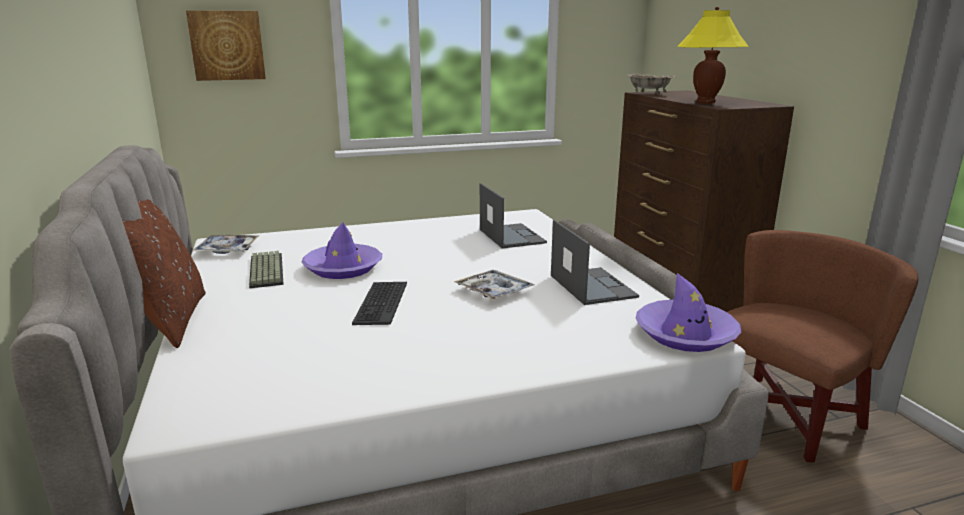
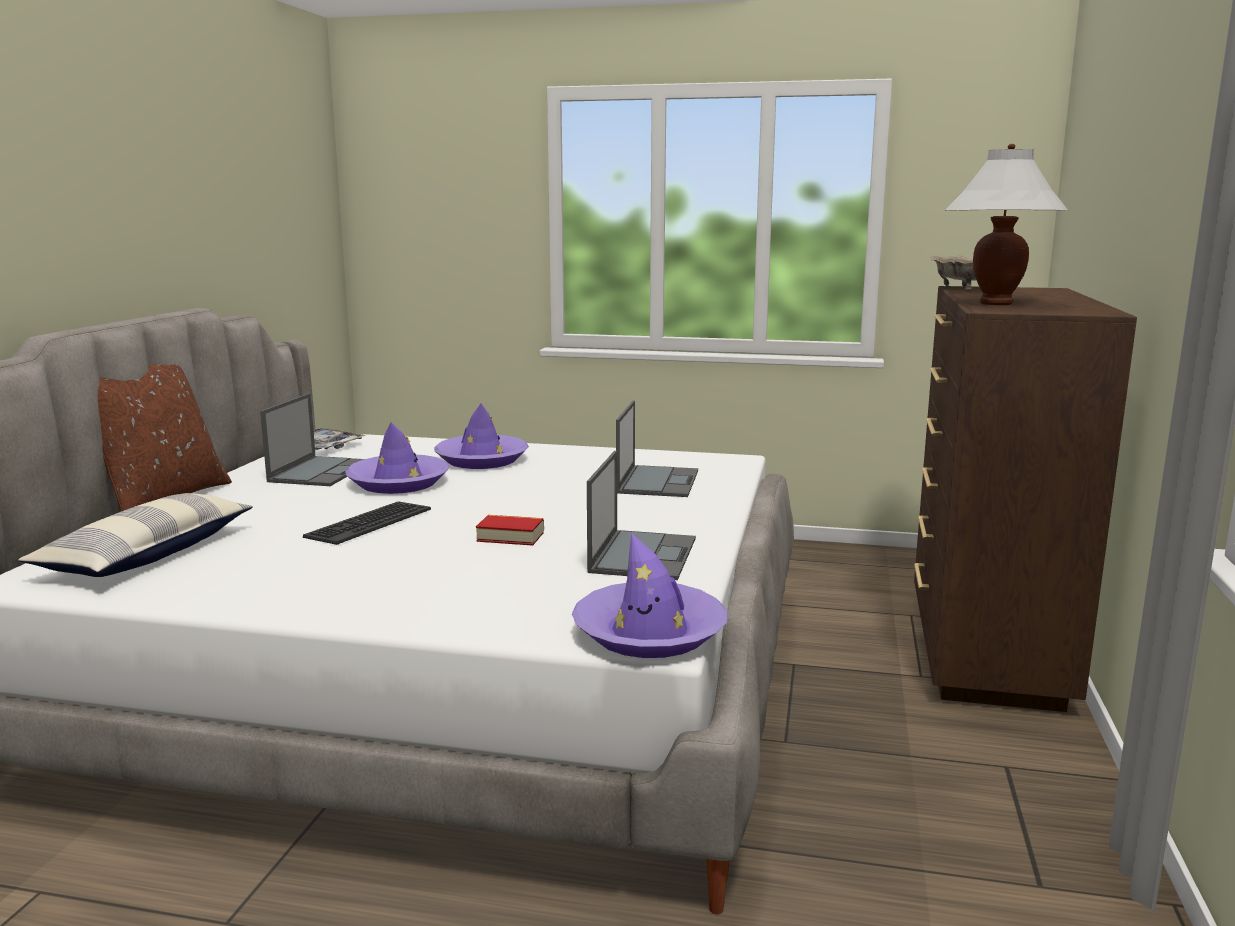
camera: 30 degrees right, 5 degrees down
picture [186,10,266,81] -> none
keyboard [249,251,284,288] -> laptop [260,393,364,486]
tray [454,270,534,300] -> book [476,515,544,546]
yellow table lamp [677,7,749,104] -> white table lamp [945,144,1069,305]
brown armchair [727,230,918,463] -> none
none -> pillow [18,493,253,577]
none -> purple hat [434,404,529,469]

